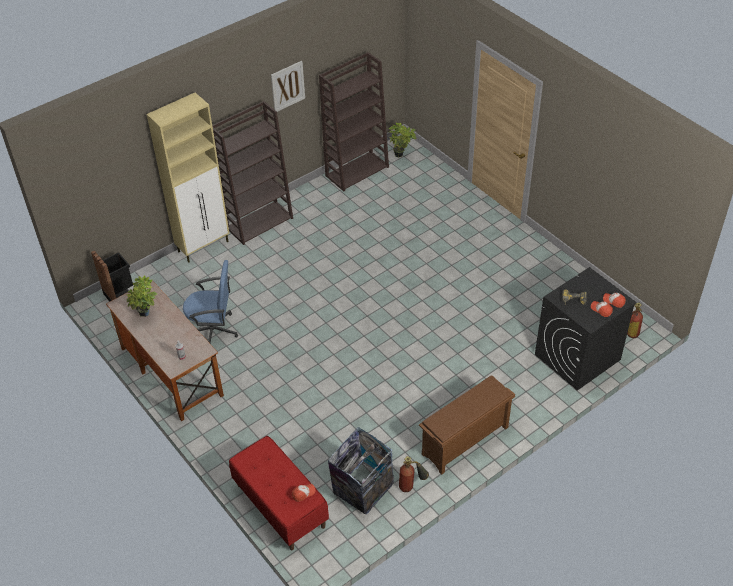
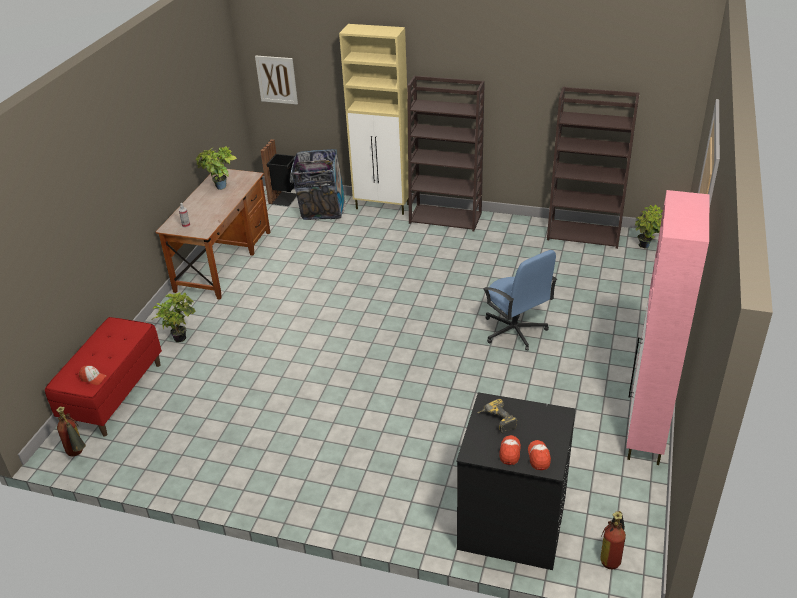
camera: 55 degrees right, 10 degrees down
blue office chair [183,260,238,343] -> blue office chair moved to [483,250,557,351]
picture [271,61,305,112] -> picture moved to [255,56,298,104]
trash can [328,427,394,514] -> trash can moved to [291,149,346,220]
fire extinguisher [399,456,429,492] -> fire extinguisher moved to [56,407,86,456]
brown shoe rack [419,375,515,475] -> none
none -> potted plant [151,292,195,342]
none -> pink cabinet [626,190,710,465]

